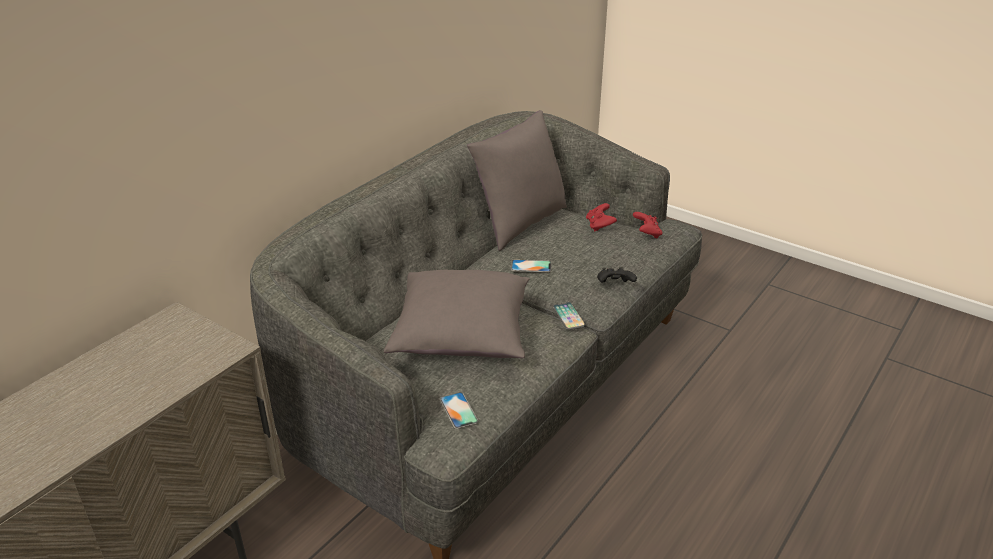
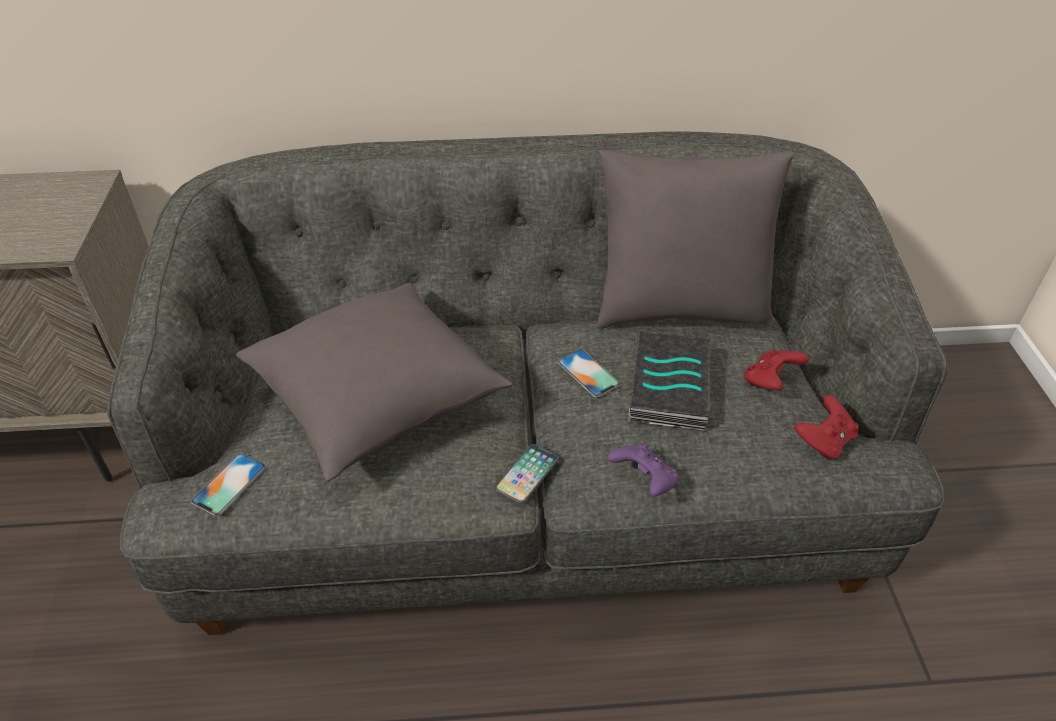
camera: 50 degrees right, 10 degrees up
black game controller [597,267,637,282] -> purple game controller [608,443,679,496]
none -> book [628,330,711,431]

